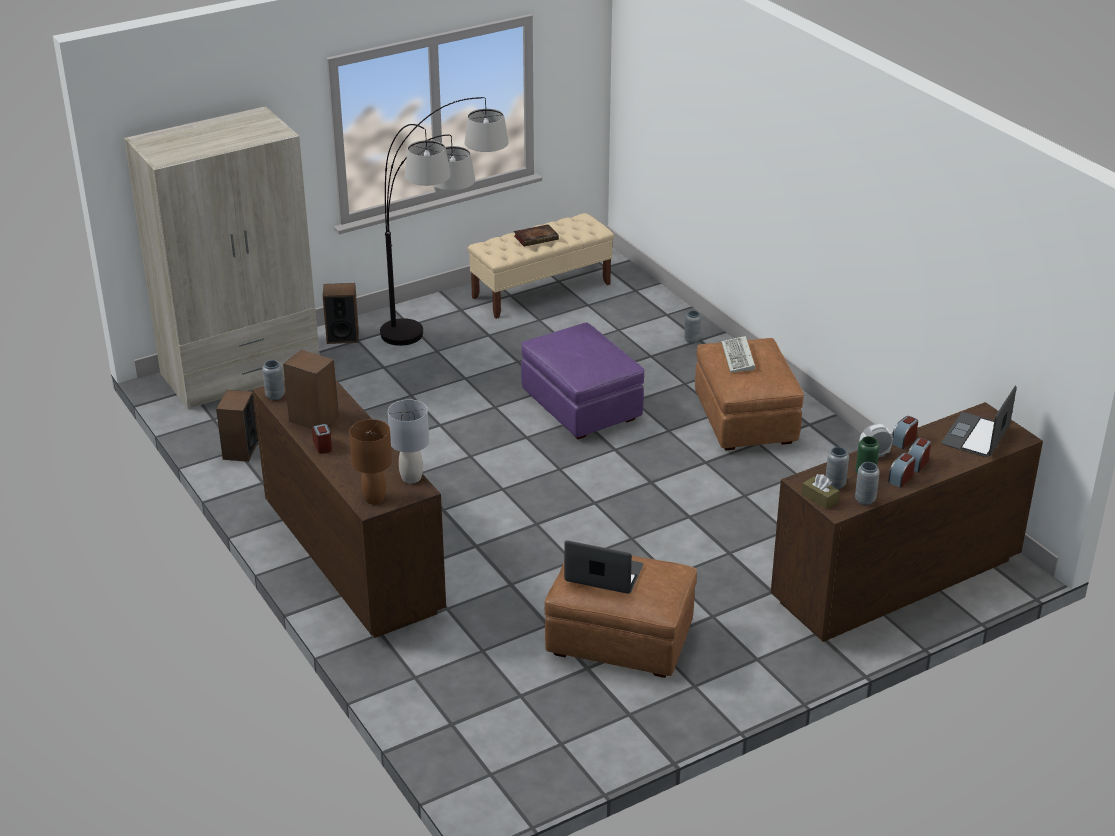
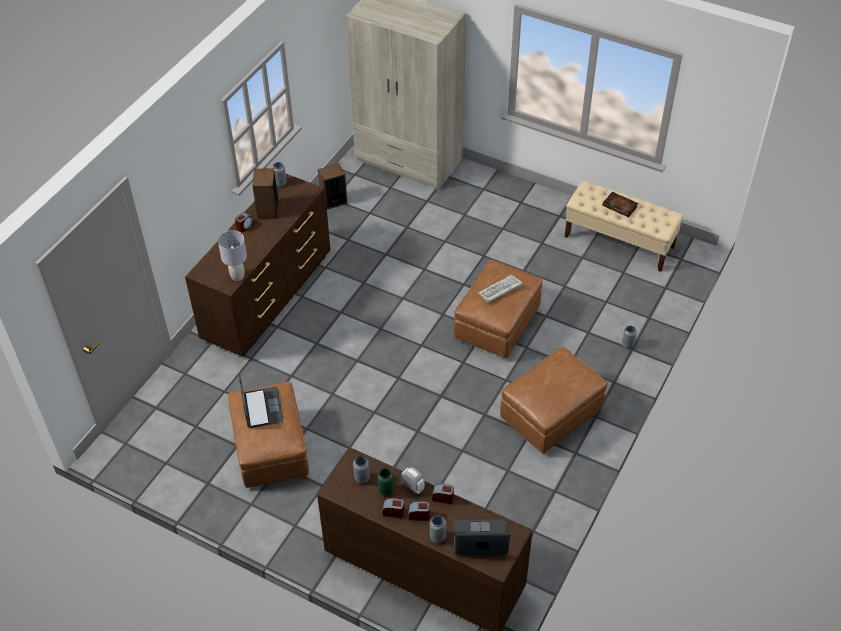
camera: 60 degrees right, 15 degrees up
speaker [323,283,359,344] -> none
brown table lamp [349,419,392,504] -> none
floor lamp [380,97,509,346] -> none
purple ottoman [521,322,644,439] -> brown ottoman [454,260,543,358]
keyboard [721,336,755,372] -> keyboard moved to [478,275,523,303]
brown tissue box [802,474,839,509] -> none
grey vase [855,462,880,505] -> grey vase moved to [430,515,446,543]

